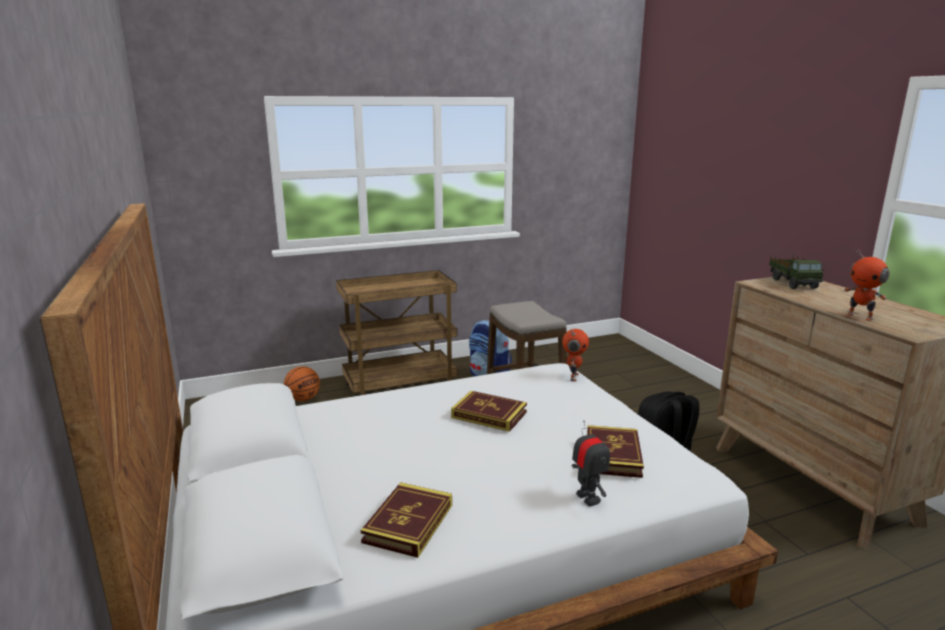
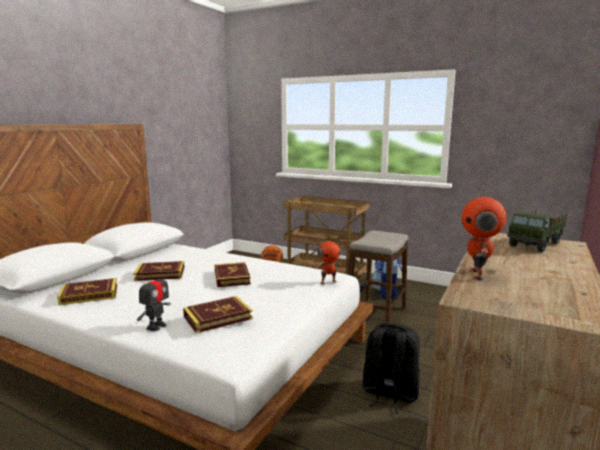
camera: 50 degrees right, 5 degrees down
none -> book [133,261,185,281]

